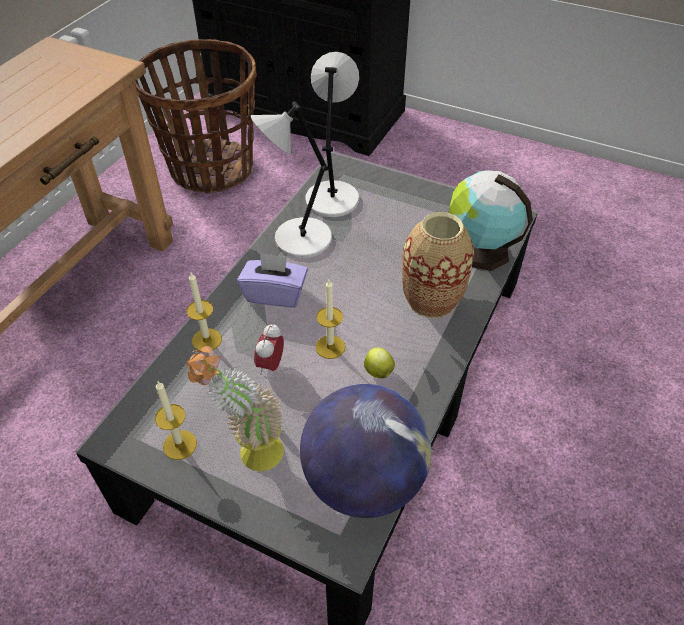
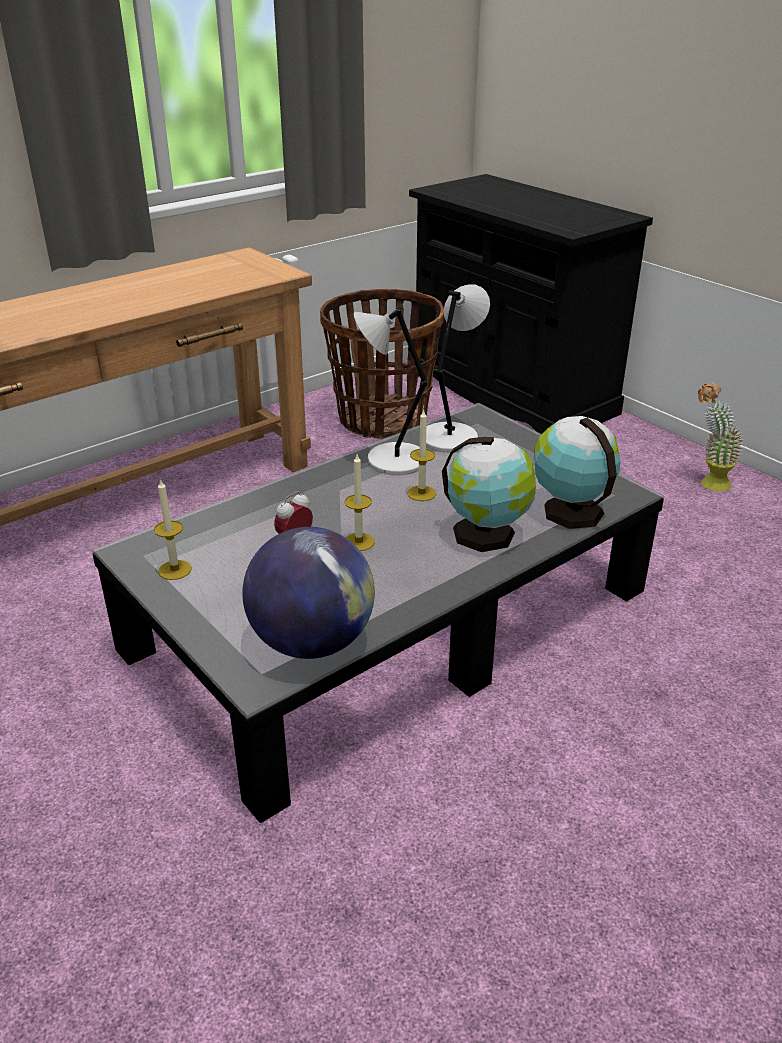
camera: 25 degrees right, 15 degrees down
potted plant [186,346,284,471] -> potted plant moved to [698,382,743,492]
candle [187,273,222,350] -> candle moved to [407,409,436,501]
purple tissue box [237,253,308,308] -> none
apple [364,347,395,378] -> none
vase [402,212,474,318] -> globe [442,437,536,552]

